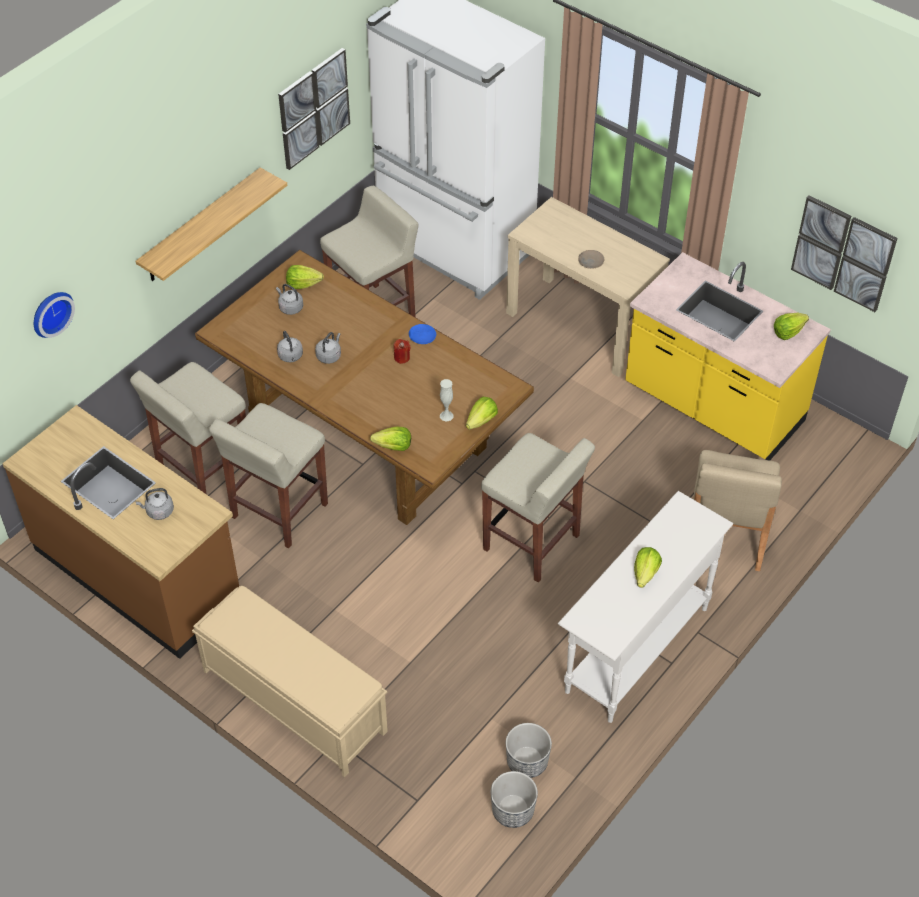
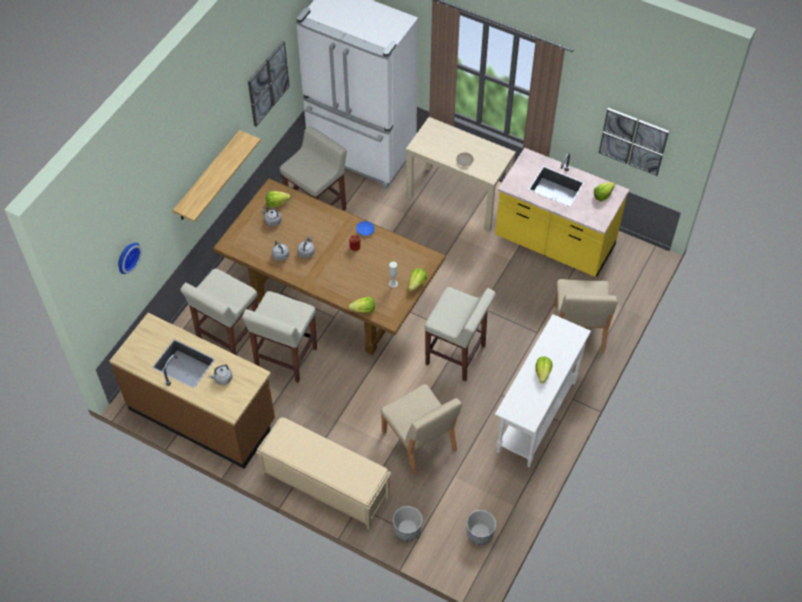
camera: 10 degrees left, 5 degrees up
planter [506,723,552,778] -> planter moved to [393,506,423,541]
none -> beige chair [381,384,462,476]

